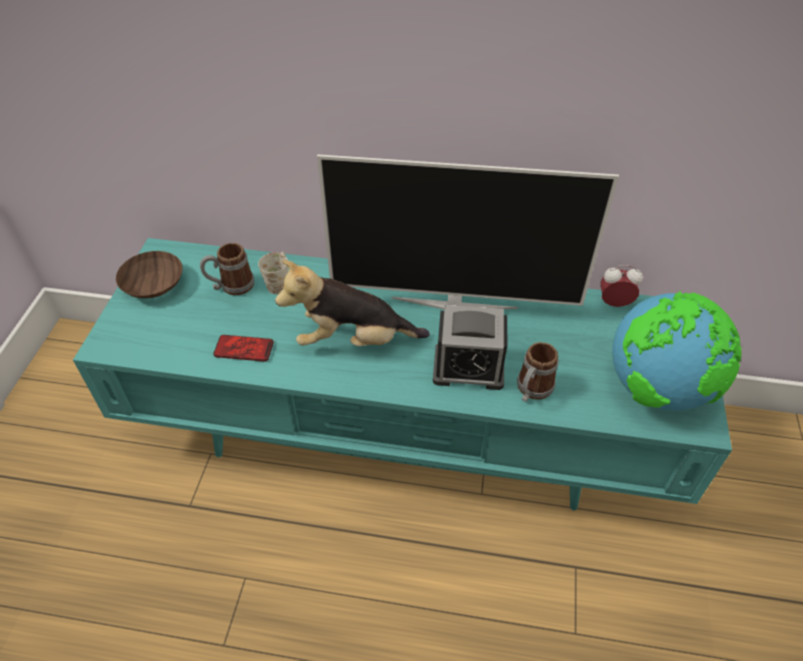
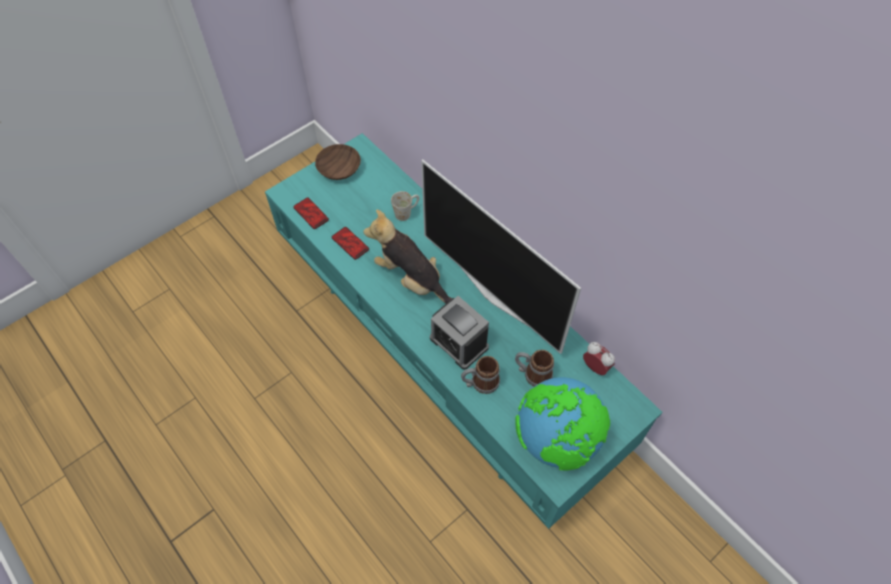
camera: 40 degrees right, 10 degrees up
mug [200,243,254,295] -> mug moved to [515,350,554,387]
none -> phone [293,198,329,229]

